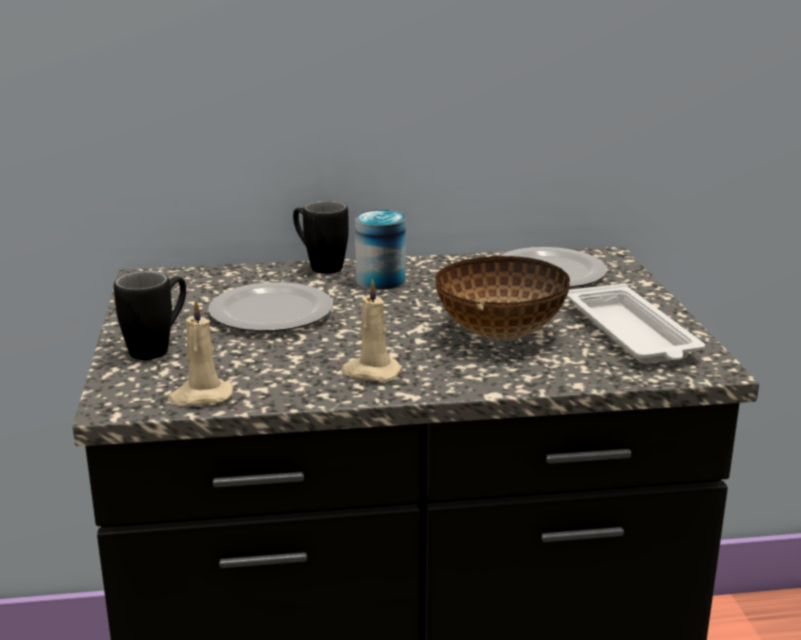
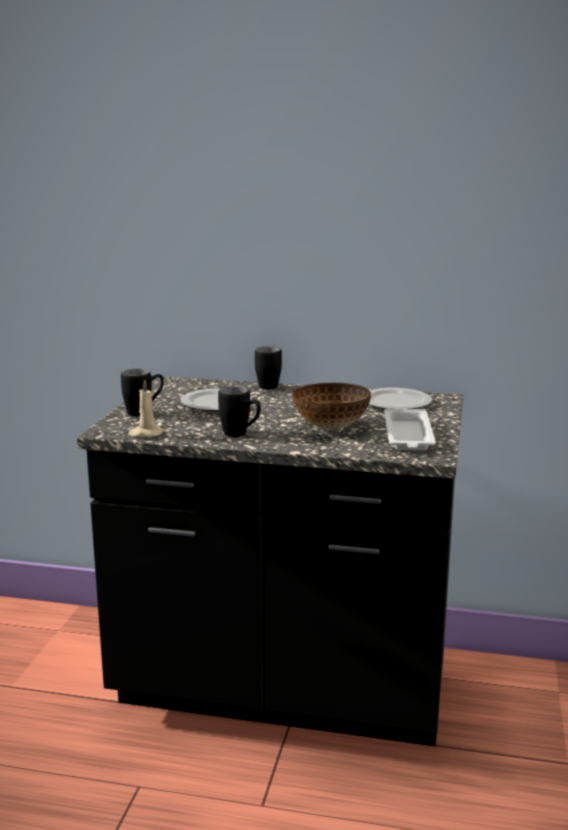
camera: 20 degrees right, 5 degrees down
beige candle [341,279,402,381] -> black mug [218,386,261,437]
can [355,210,406,290] -> none

